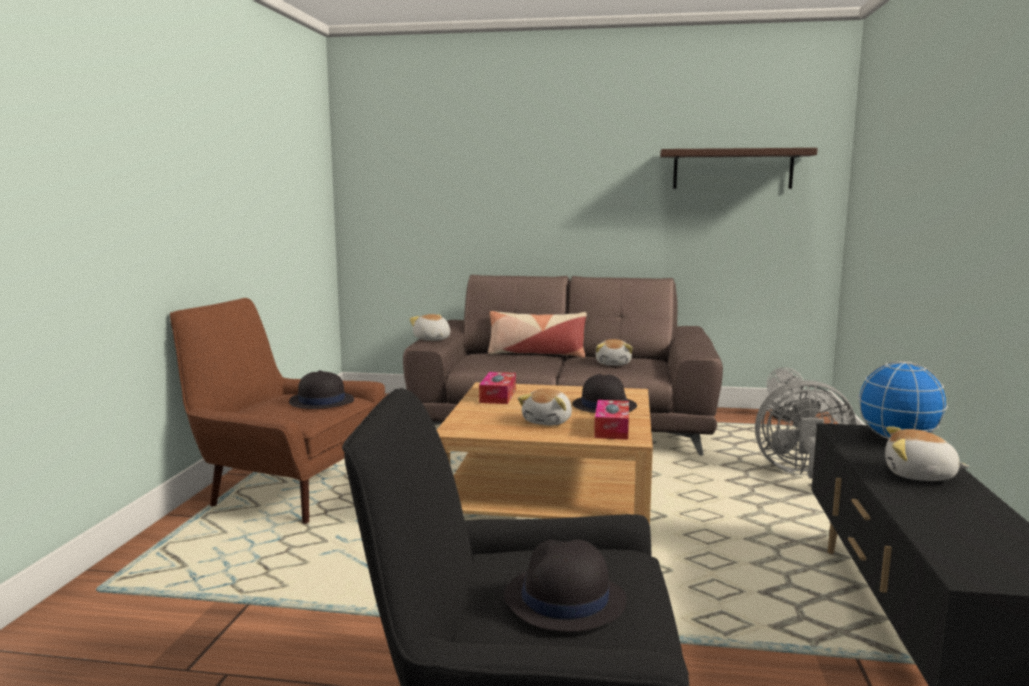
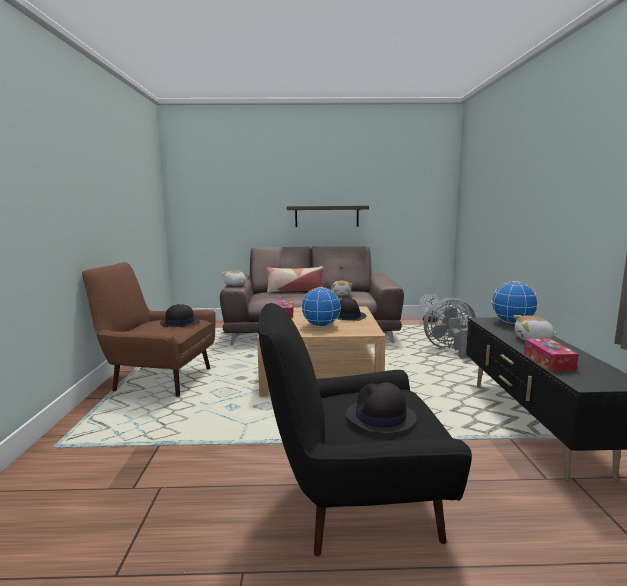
camera: 10 degrees left, 0 degrees up
plush toy [518,389,572,425] -> globe [301,287,341,327]
tissue box [594,400,629,440] -> tissue box moved to [524,338,579,371]
shelf [660,148,818,189] -> shelf moved to [287,206,369,227]

